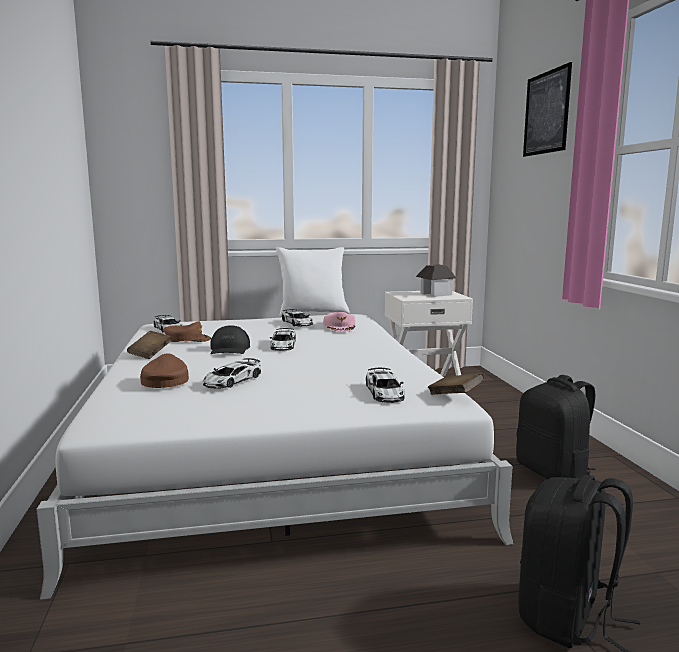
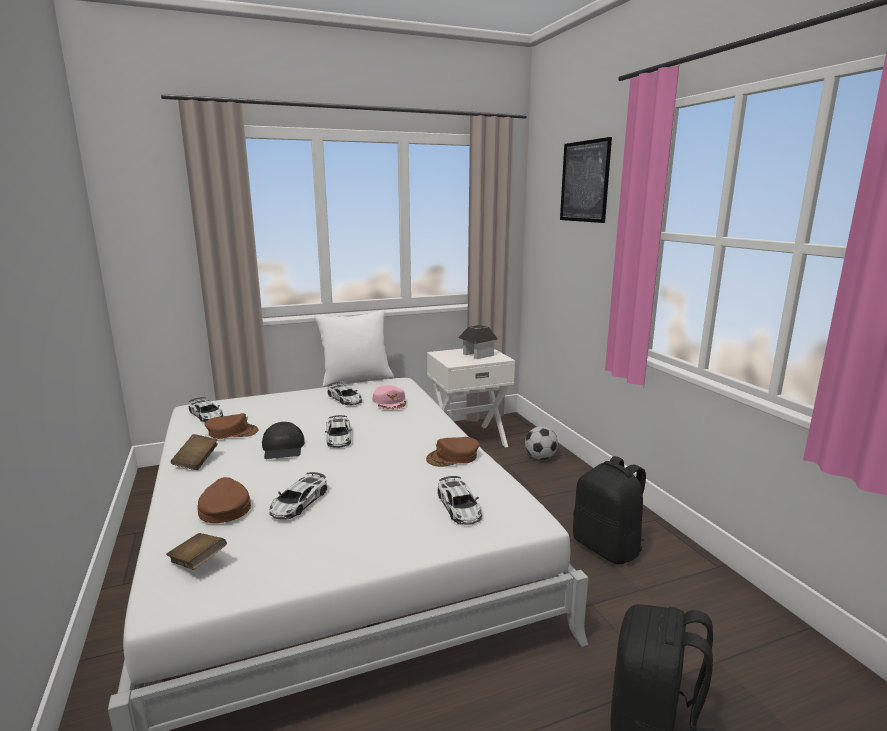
camera: 10 degrees left, 5 degrees up
brown book [428,373,484,395] -> brown book moved to [166,533,227,570]
none -> brown cap [426,437,479,467]
none -> football [525,426,558,460]

